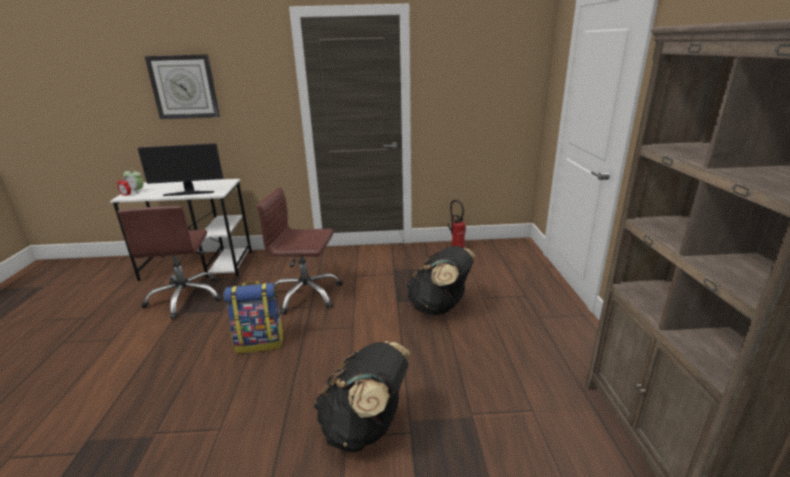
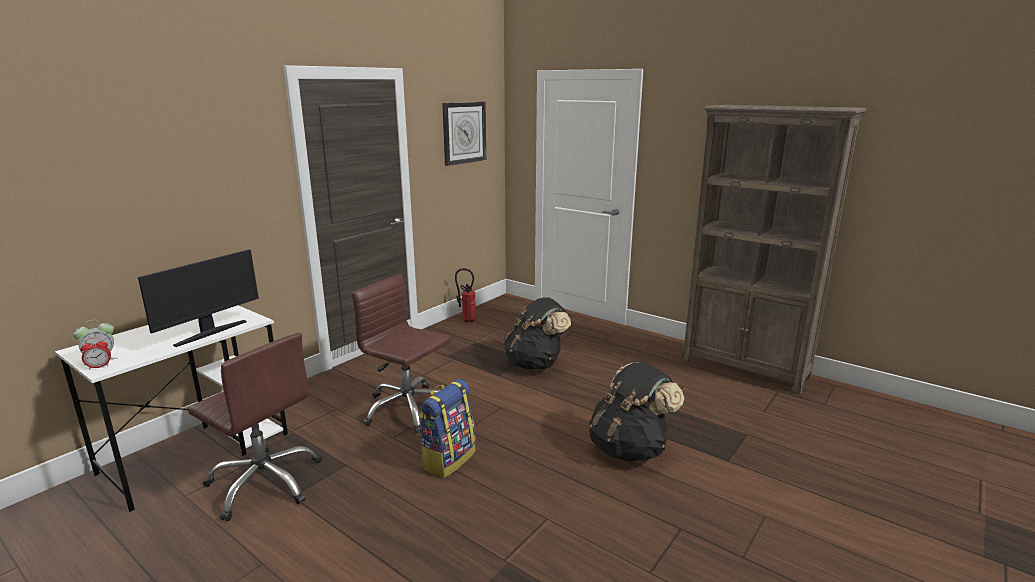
camera: 50 degrees left, 5 degrees down
wall clock [145,54,220,119] -> wall clock moved to [442,102,486,166]
brown office chair [257,187,343,315] -> brown office chair turned 75 degrees clockwise [352,274,451,433]

